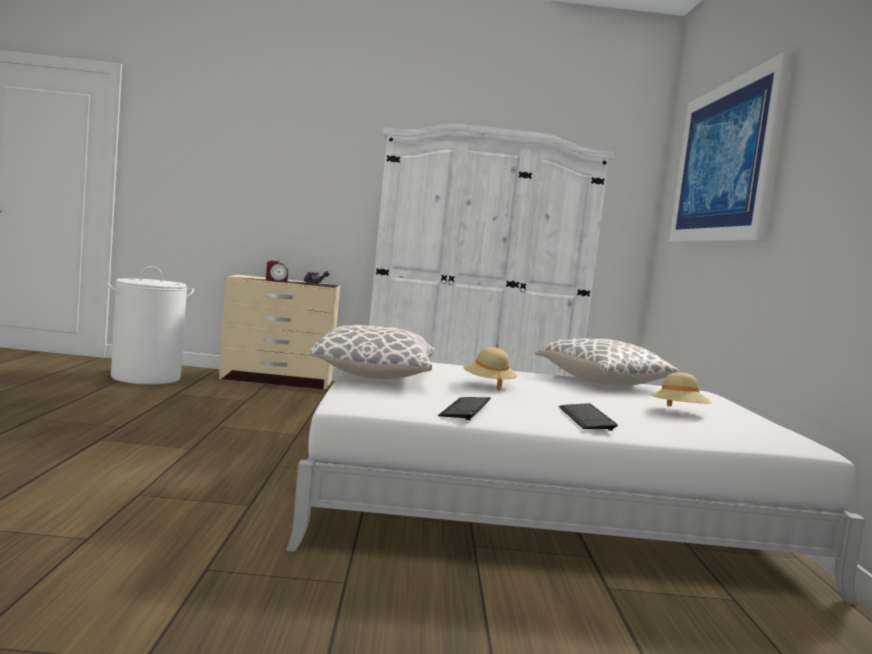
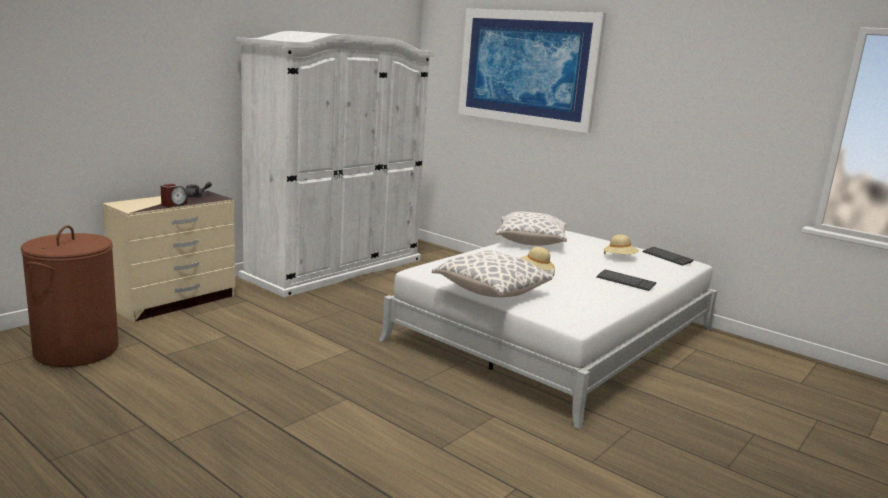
camera: 50 degrees left, 10 degrees up
white laundry basket [107,266,194,384] -> brown laundry basket [21,225,119,367]
keyboard [438,397,491,420] -> keyboard moved to [642,247,694,266]

